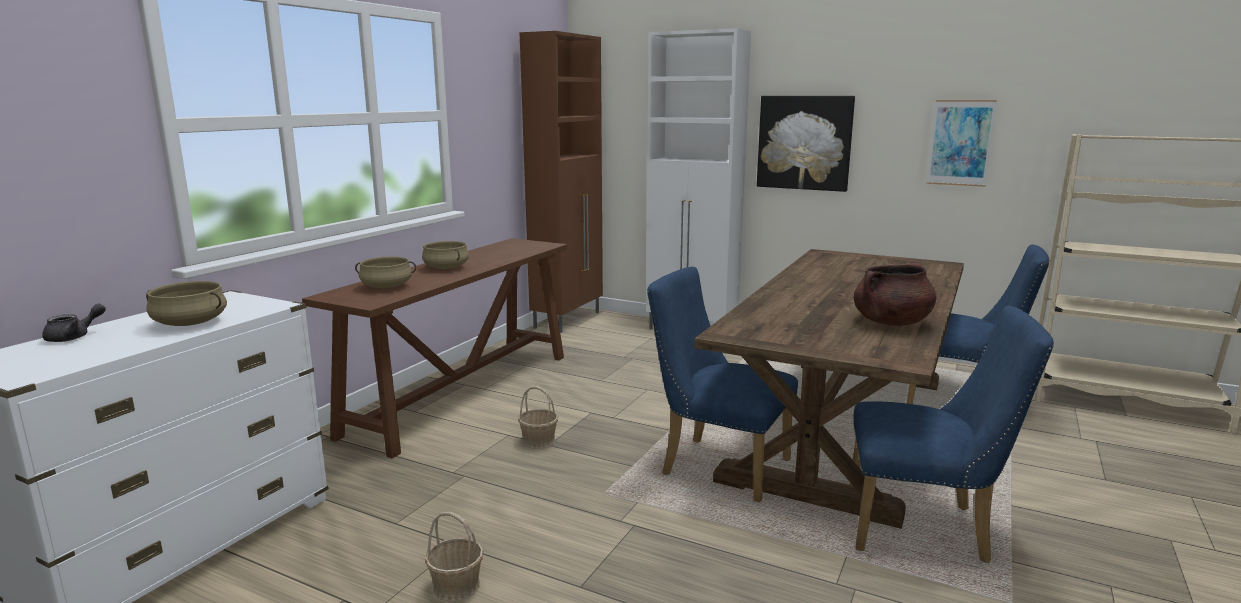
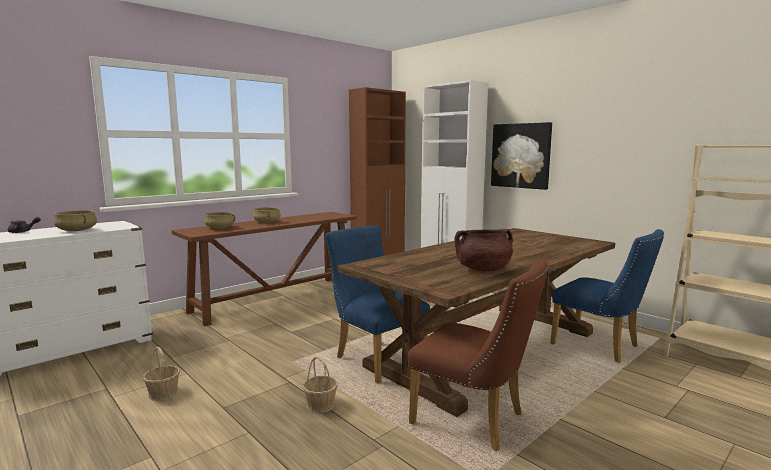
camera: 20 degrees right, 5 degrees down
basket [518,386,559,449] -> basket moved to [302,356,338,413]
blue chair [850,306,1054,563] -> brown chair [408,259,548,451]
picture [926,100,997,187] -> none

